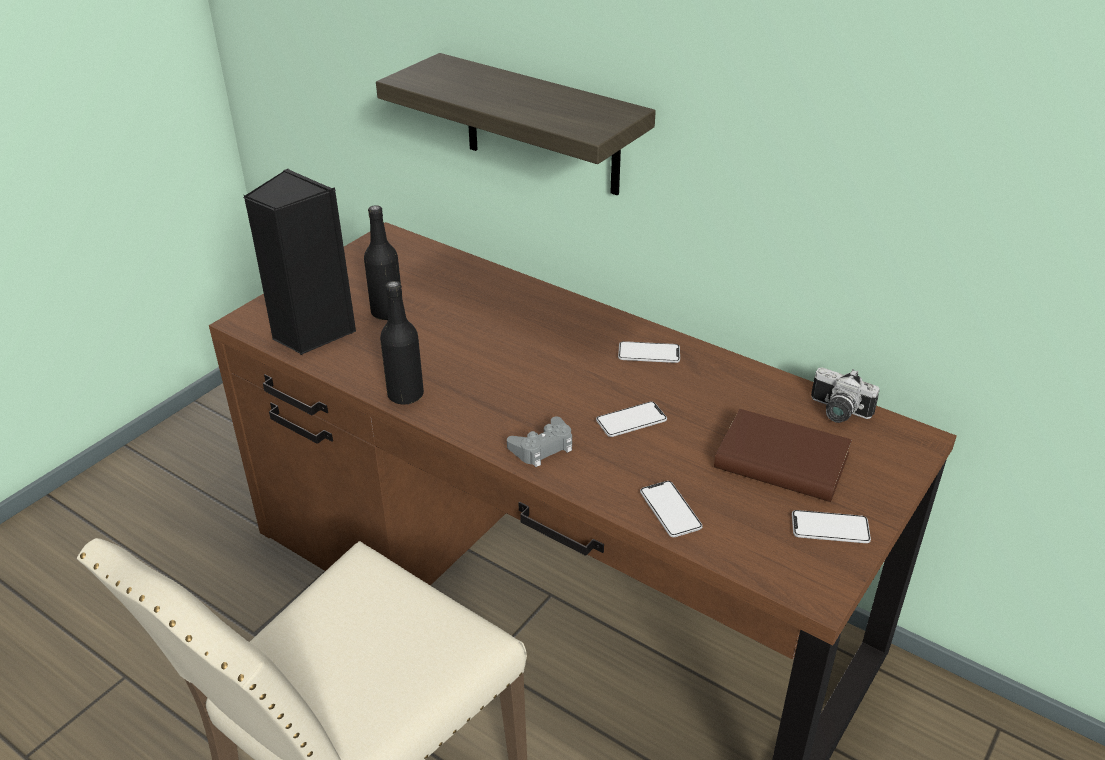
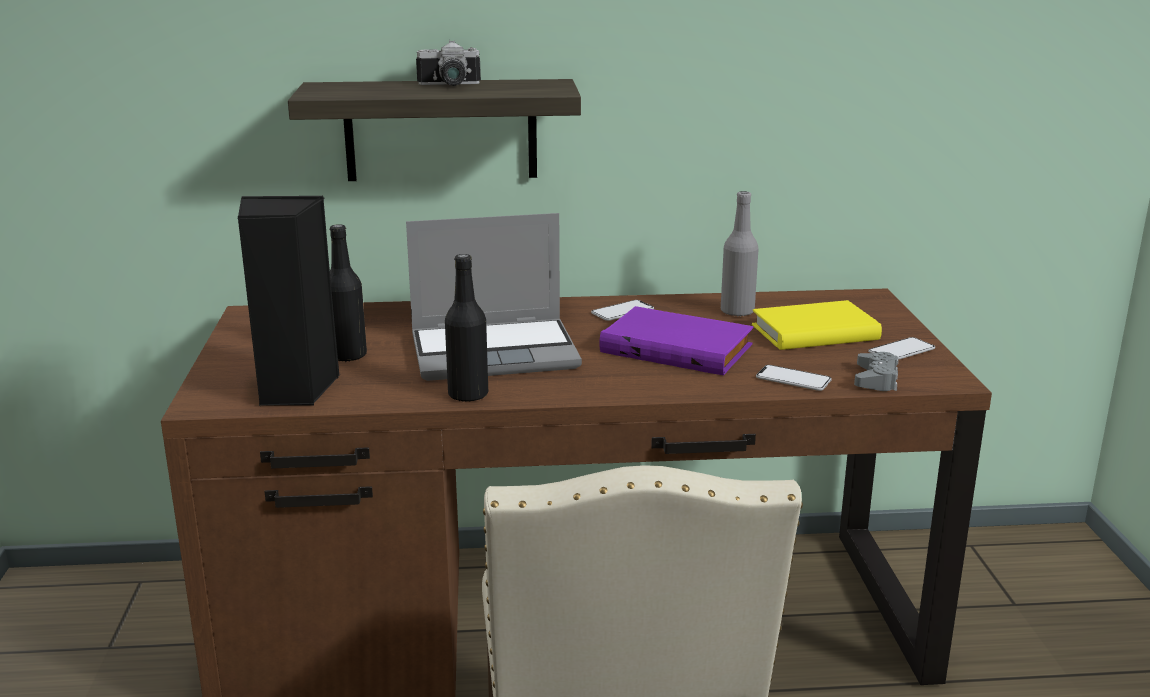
camera: 40 degrees left, 15 degrees down
grey game controller [507,417,572,467] -> grey game controller moved to [854,352,899,391]
phone [596,402,667,437] -> purple book [600,306,753,375]
brown book [714,409,852,502] -> yellow book [752,300,882,350]
camera [811,367,880,423] -> camera moved to [416,40,481,86]
none -> laptop [406,213,582,381]
none -> grey bottle [721,191,759,317]

